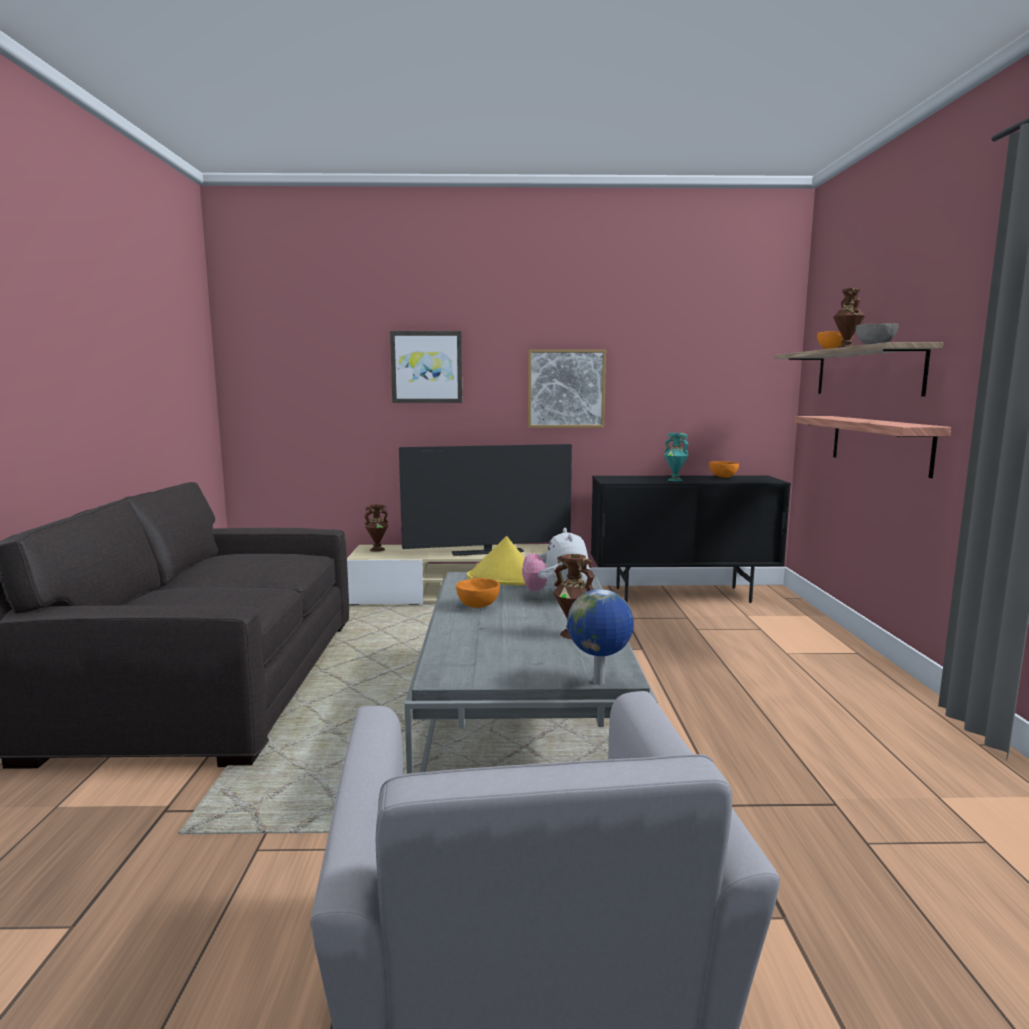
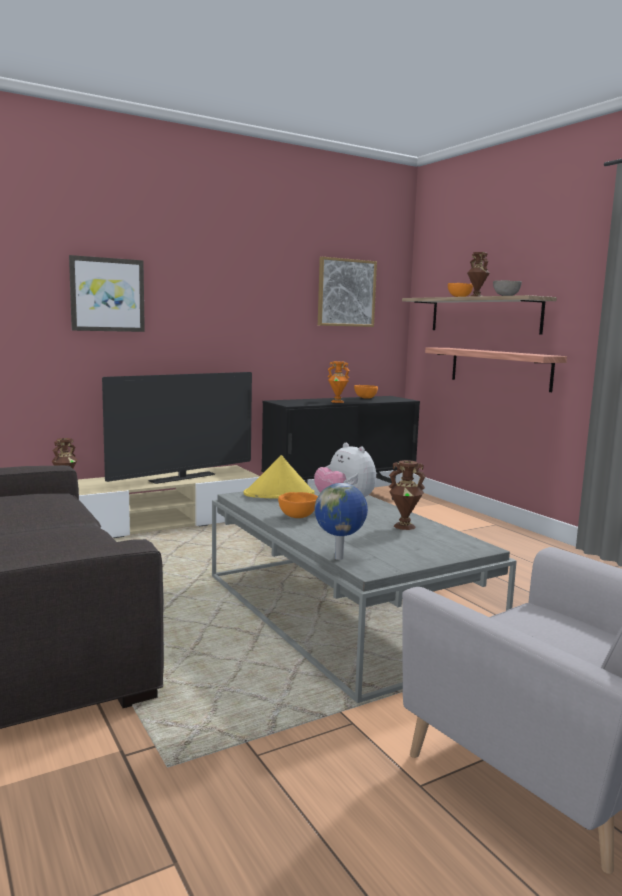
camera: 30 degrees left, 0 degrees up
picture [528,349,606,428] -> picture moved to [318,257,377,327]
globe [567,589,634,685] -> globe moved to [315,483,368,560]
turquoise vase [664,433,689,482] -> orange vase [328,361,350,403]

